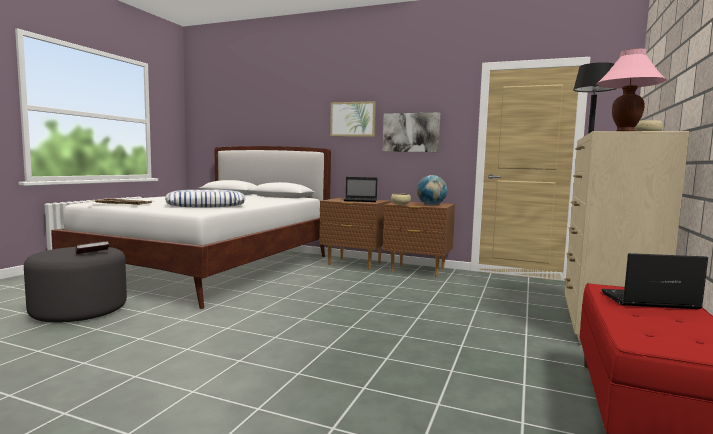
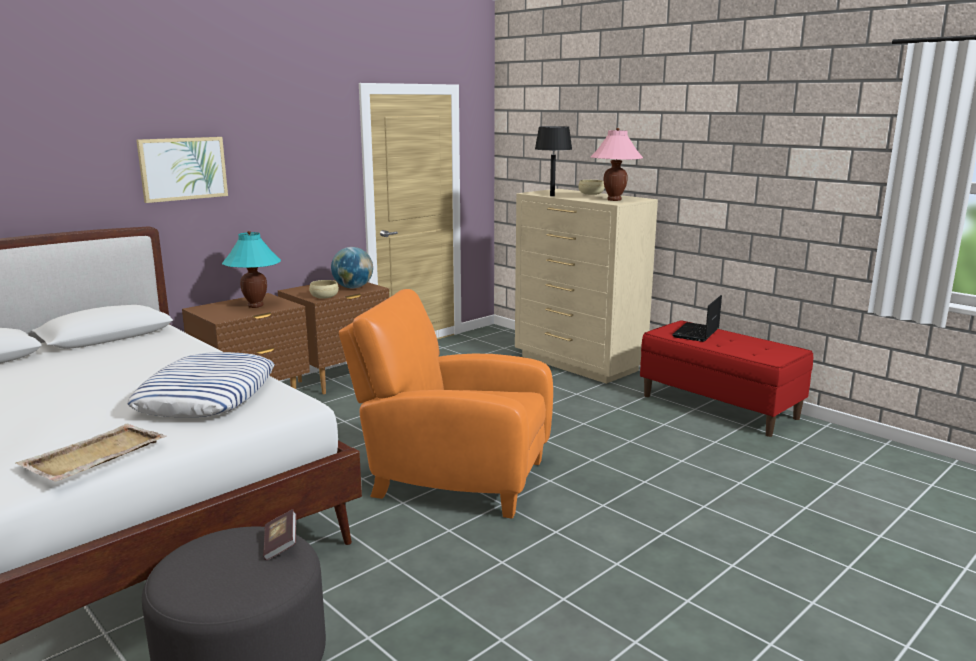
camera: 65 degrees left, 10 degrees up
laptop [343,177,377,202] -> turquoise table lamp [222,231,281,308]
picture [383,113,440,152] -> none
none -> orange armchair [339,289,553,519]

